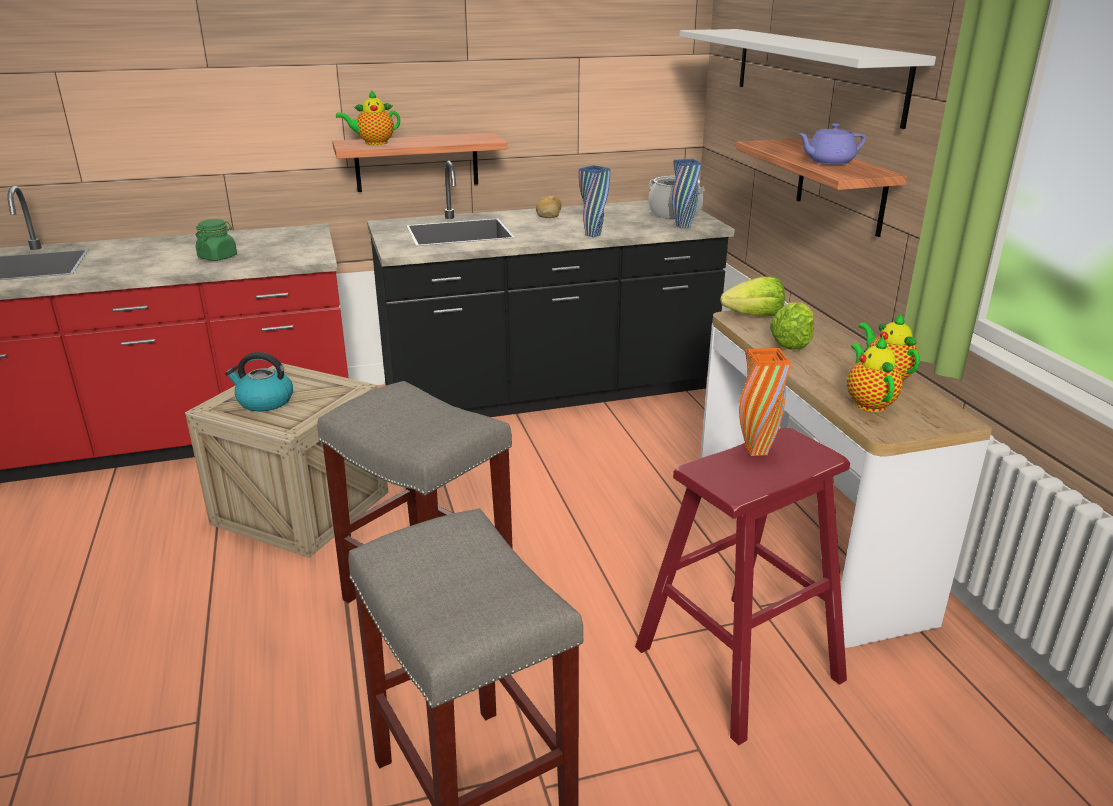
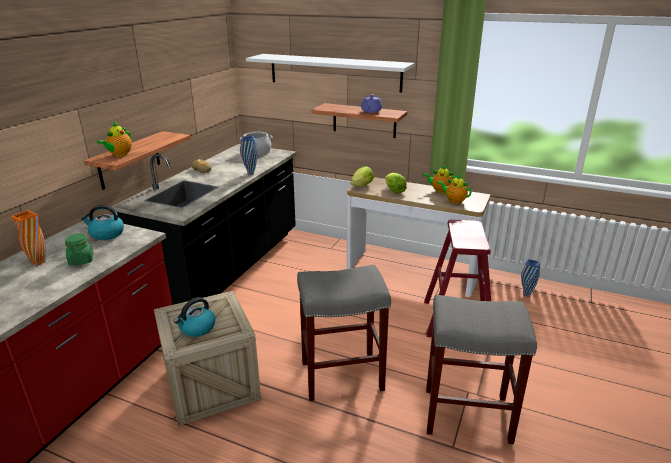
camera: 50 degrees left, 0 degrees up
blue vase [672,159,702,228] -> blue vase moved to [521,259,540,296]
orange vase [739,348,791,456] -> orange vase moved to [11,210,46,266]
none -> kettle [81,205,124,240]

